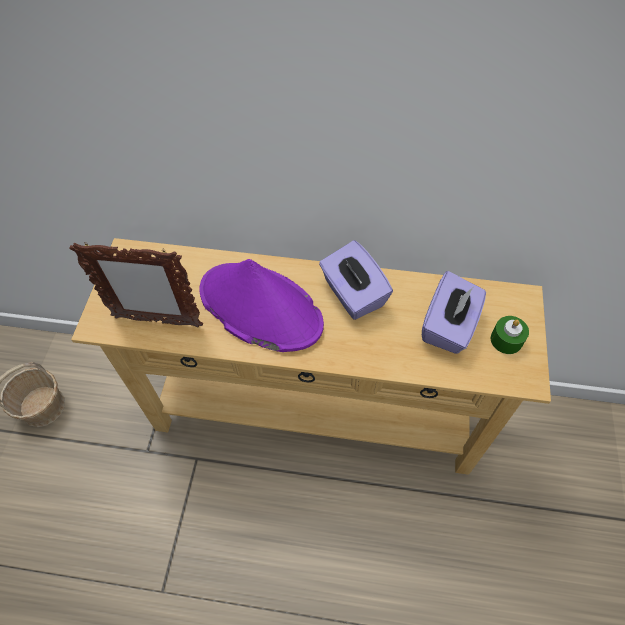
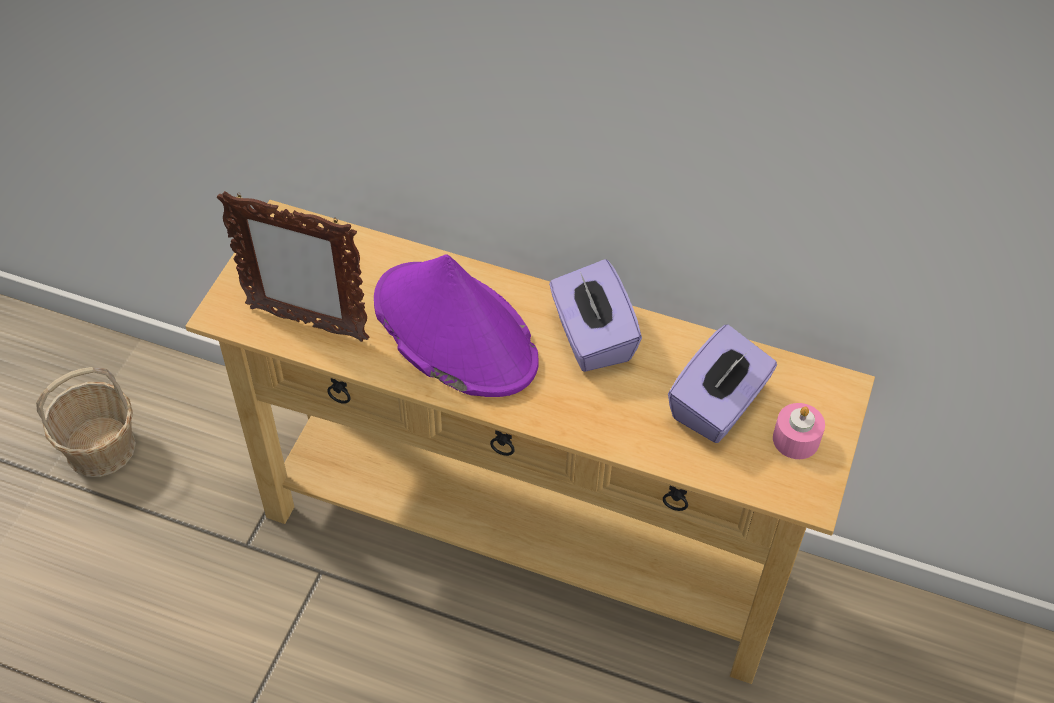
camera: 10 degrees right, 5 degrees down
green candle [491,316,529,354] -> pink candle [773,403,825,459]

